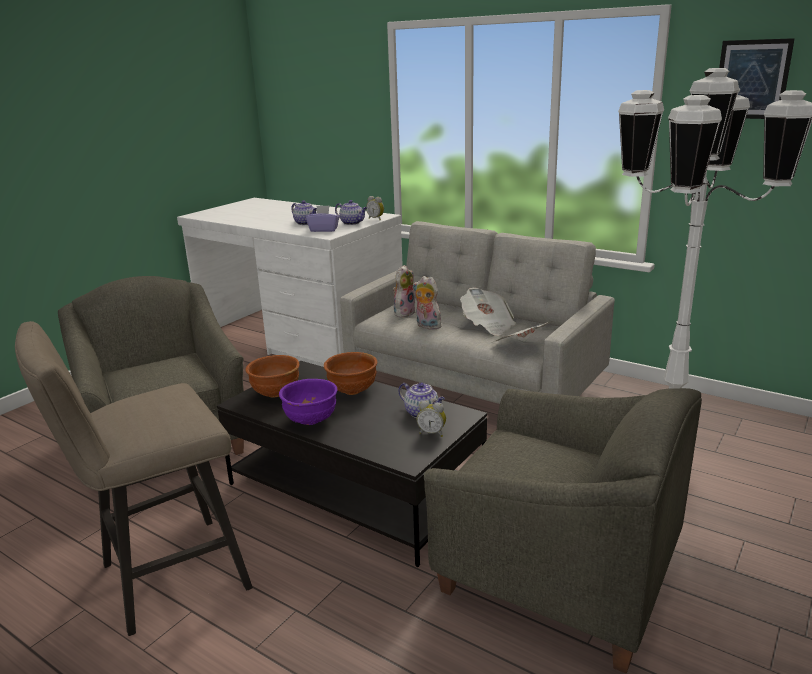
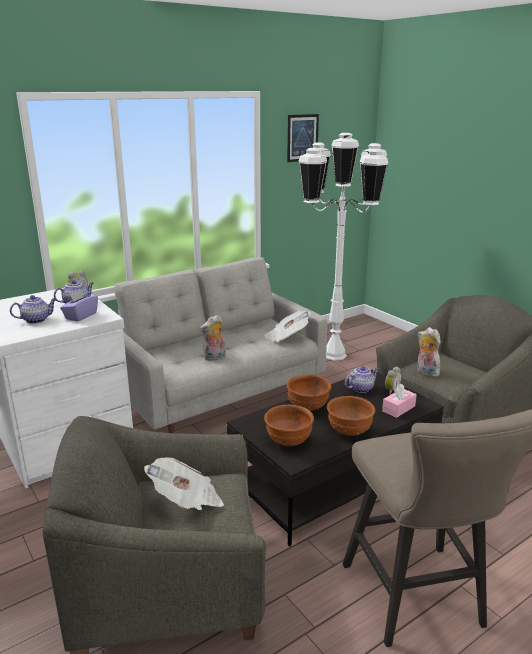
camera: 70 degrees left, 0 degrees up
purple bowl [279,379,337,425] -> brown bowl [327,396,375,436]
plush toy [393,265,415,317] -> plush toy moved to [417,327,443,377]
newspaper [460,288,516,336] -> newspaper moved to [144,457,224,510]
none -> pink tissue box [382,383,417,418]

